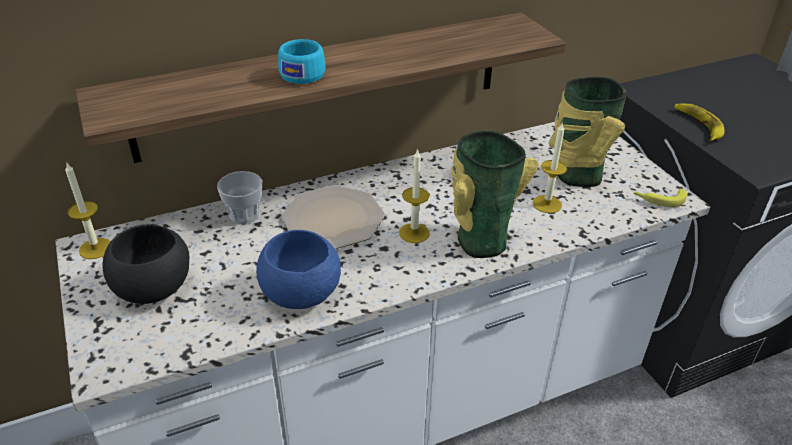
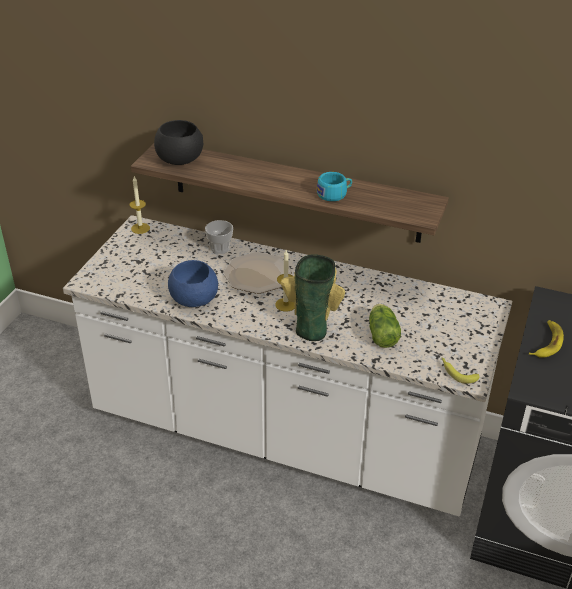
camera: 45 degrees right, 0 degrees up
black bowl [102,224,189,304] -> black bowl moved to [154,120,203,165]
turquoise cup [278,39,326,84] -> turquoise cup moved to [317,172,352,201]
candle [533,123,567,213] -> lettuce [369,304,401,348]
vase [549,77,626,187] -> none

